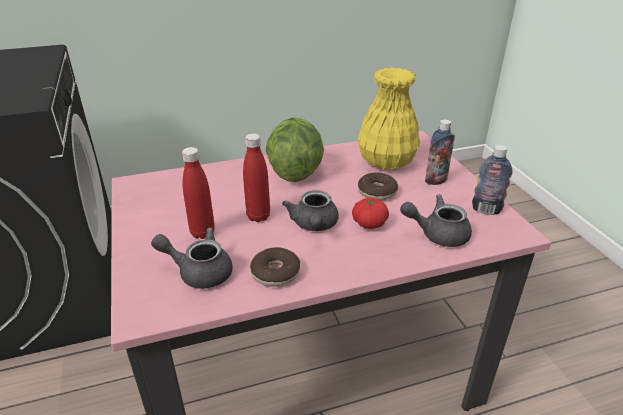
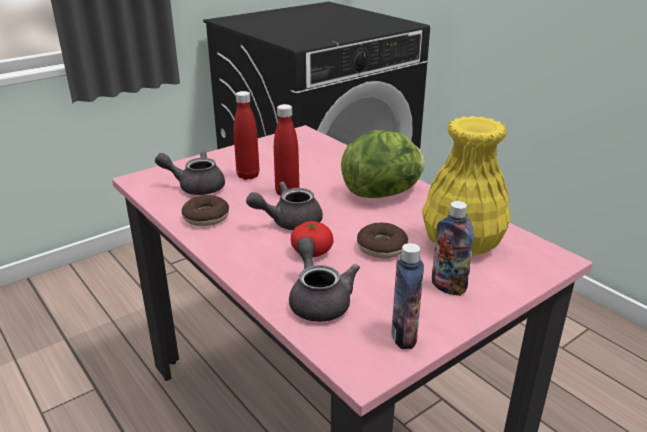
camera: 70 degrees right, 5 degrees down
grey teapot [151,228,233,289] -> grey teapot turned 75 degrees counterclockwise [155,151,225,195]

